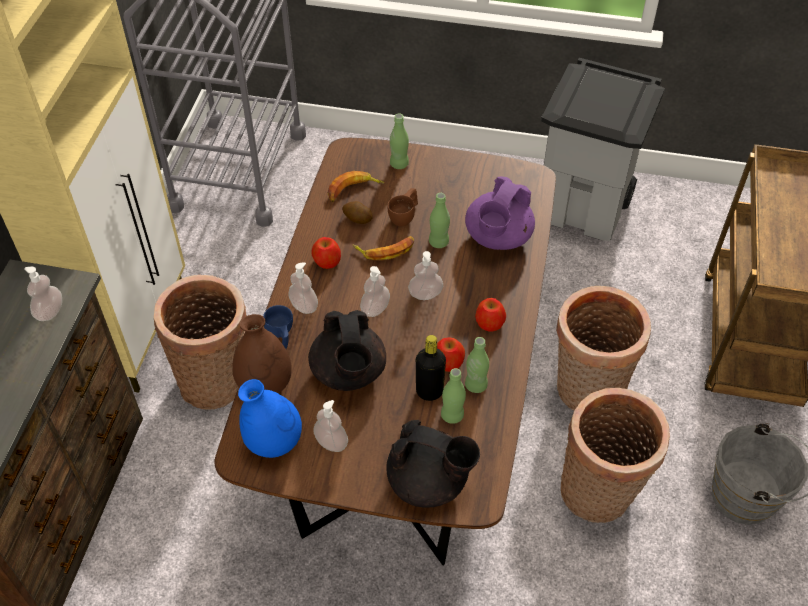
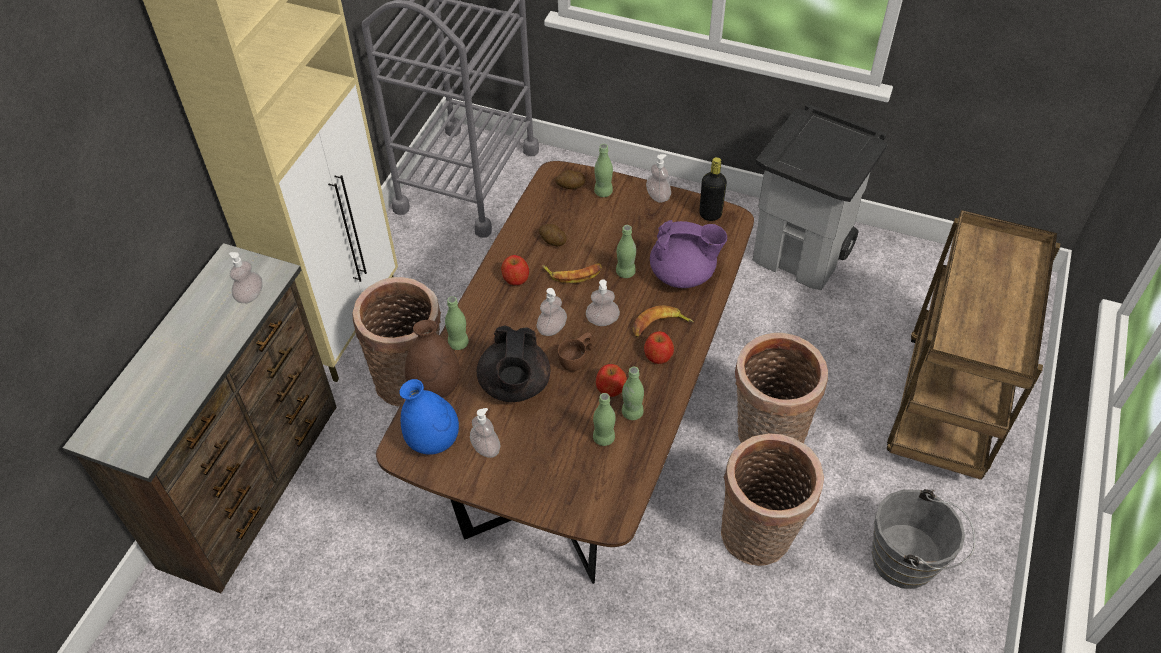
camera: 10 degrees right, 0 degrees up
blue cup [263,305,293,349] -> green bottle [445,296,469,350]
soap dispenser [288,262,318,314] -> soap dispenser moved to [646,154,671,203]
banana [328,171,384,202] -> banana moved to [633,305,694,337]
black teapot [386,420,480,508] -> none
brown cup [387,188,418,226] -> brown cup moved to [558,332,593,372]
black bottle [416,335,446,401] -> black bottle moved to [699,157,727,221]
purple teapot [465,177,535,250] -> purple teapot turned 120 degrees counterclockwise [650,220,727,288]
none -> potato [555,170,585,189]

